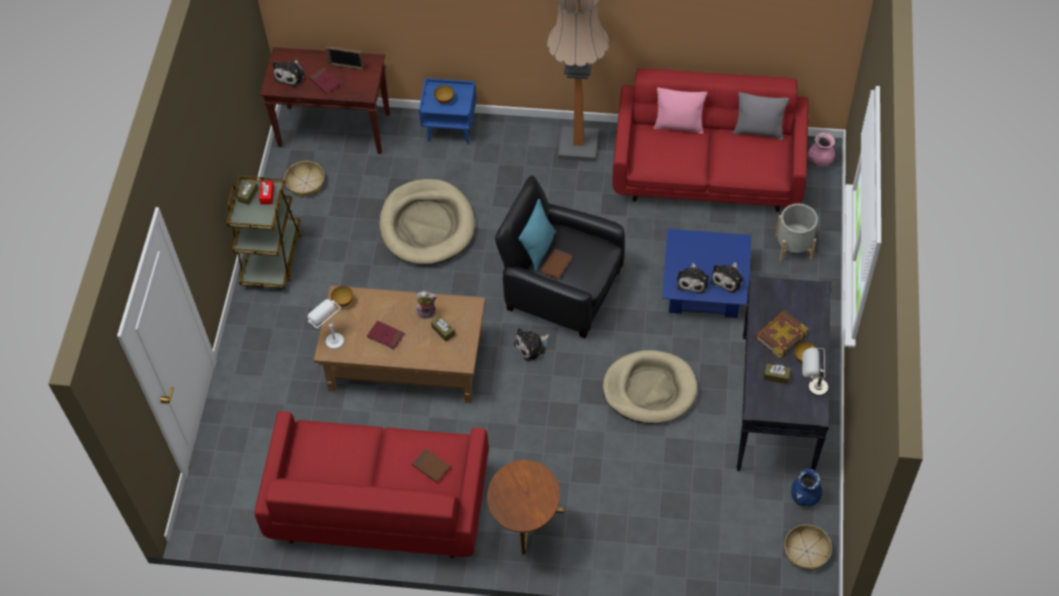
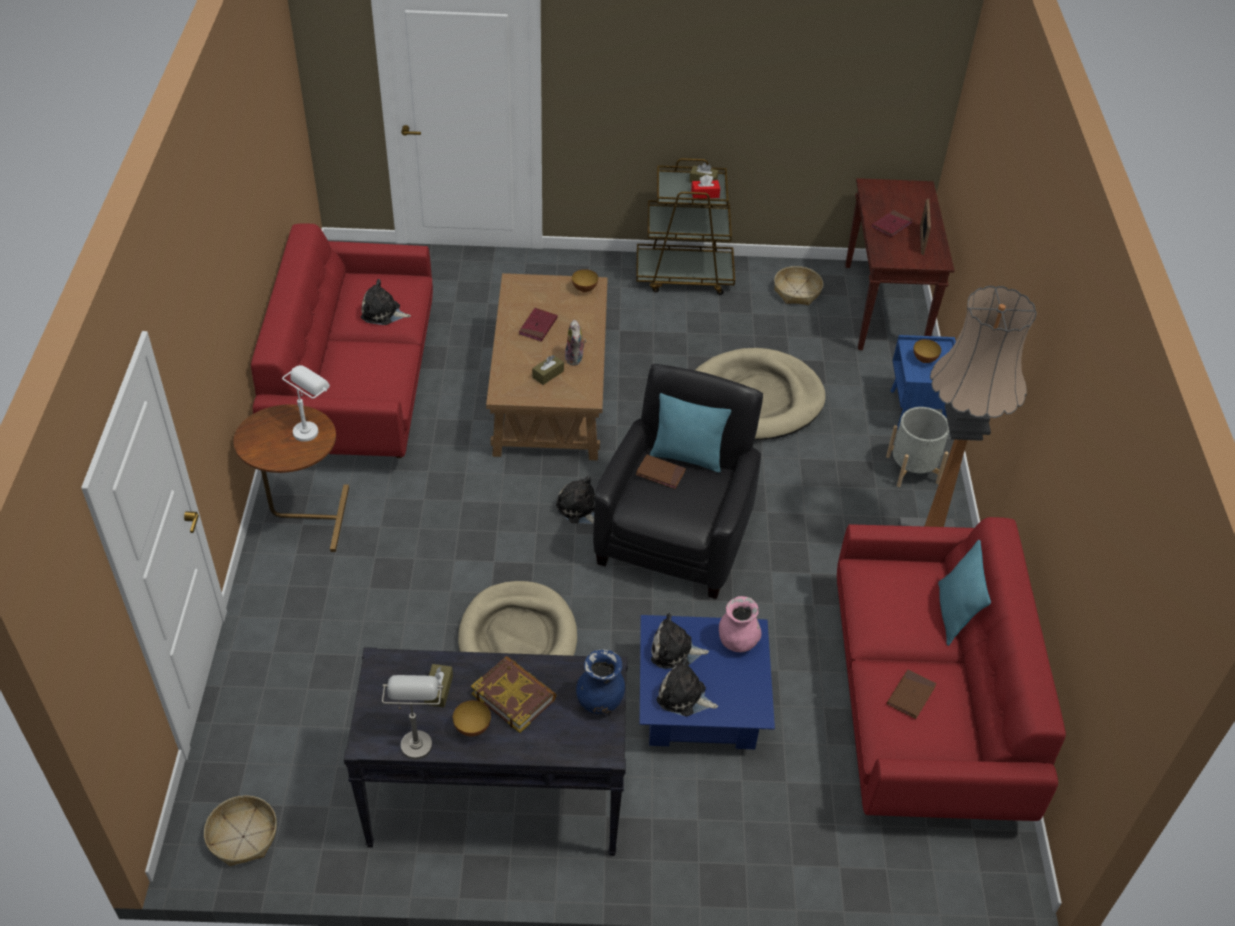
camera: 80 degrees right, 10 degrees down
plush toy [273,59,305,87] -> plush toy moved to [361,279,411,325]
white table lamp [307,299,344,350] -> white table lamp moved to [282,365,330,442]
brown book [412,449,451,483] -> brown book moved to [887,669,937,719]
pink pillow [654,87,707,134] -> turquoise pillow [938,540,991,646]
grey pillow [733,92,789,140] -> none
grey planter [776,204,818,261] -> grey planter moved to [886,407,949,487]
blue vase [791,468,822,506] -> blue vase moved to [576,649,625,714]
pink vase [808,132,835,167] -> pink vase moved to [719,596,762,652]

